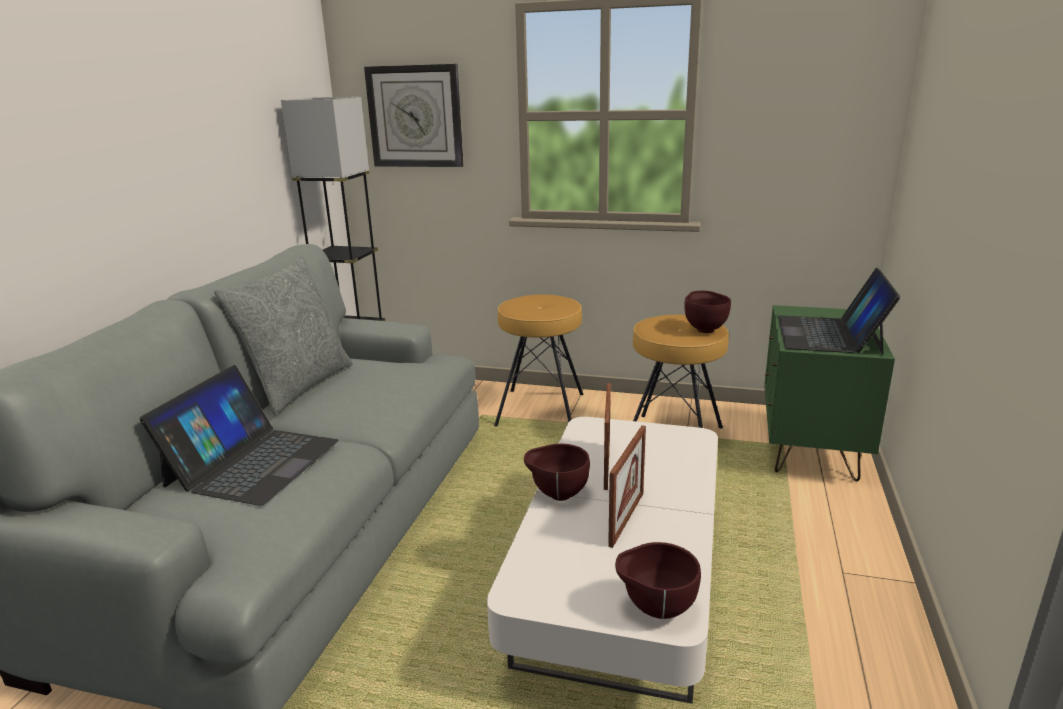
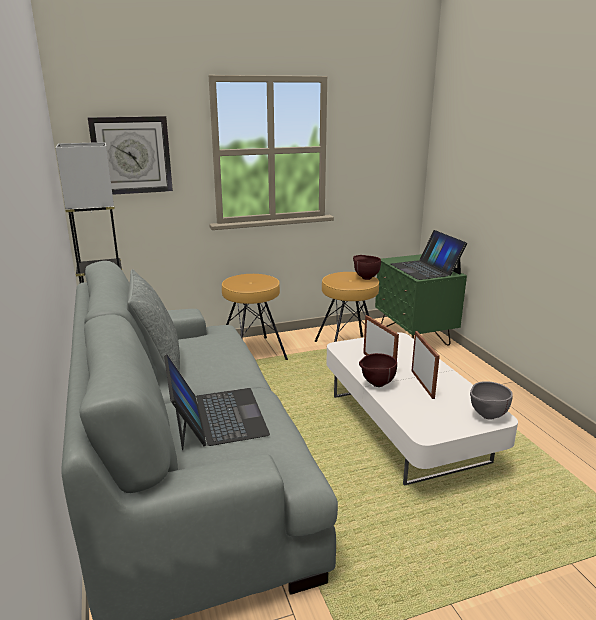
camera: 35 degrees left, 0 degrees up
brown bowl [615,542,701,619] -> grey bowl [470,381,513,420]

